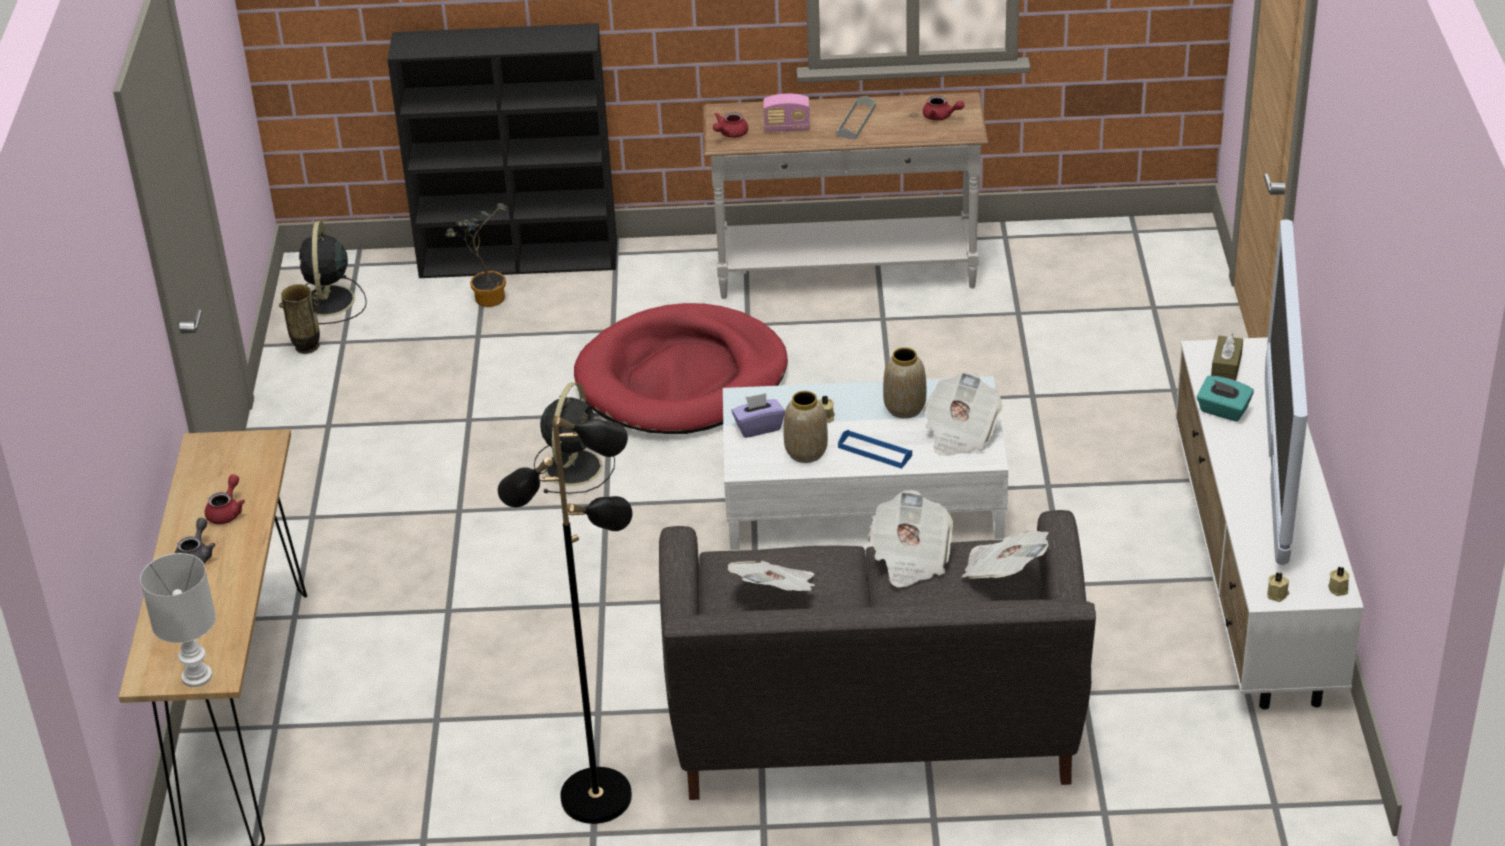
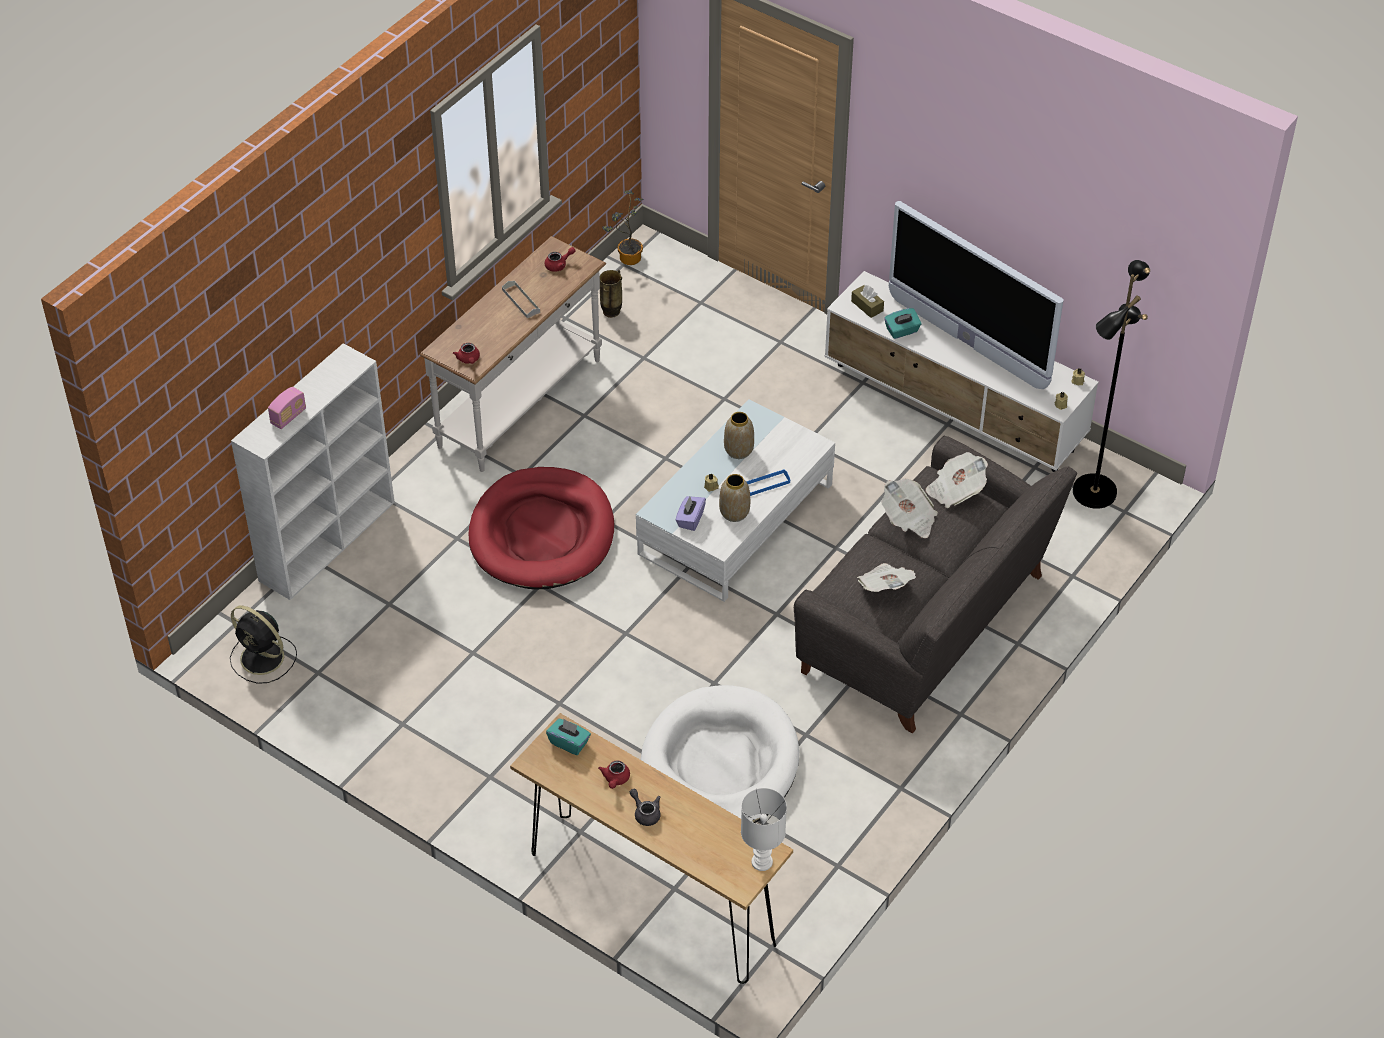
camera: 55 degrees left, 10 degrees up
red teapot [205,474,245,524] -> red teapot turned 135 degrees counterclockwise [598,760,630,789]
vase [279,284,320,354] -> vase moved to [600,270,622,318]
black bookcase [387,23,617,278] -> white bookcase [231,343,395,600]
potted plant [445,203,507,307] -> potted plant moved to [602,190,644,265]
black floor lamp [498,416,632,824] -> black floor lamp moved to [1073,260,1150,509]
black fan [534,382,615,494] -> none
radio [763,94,810,132] -> radio moved to [268,387,306,429]
newspaper [924,372,1002,456] -> none
none -> turquoise tissue box [546,719,591,755]
none -> white dog bed [641,685,799,823]

